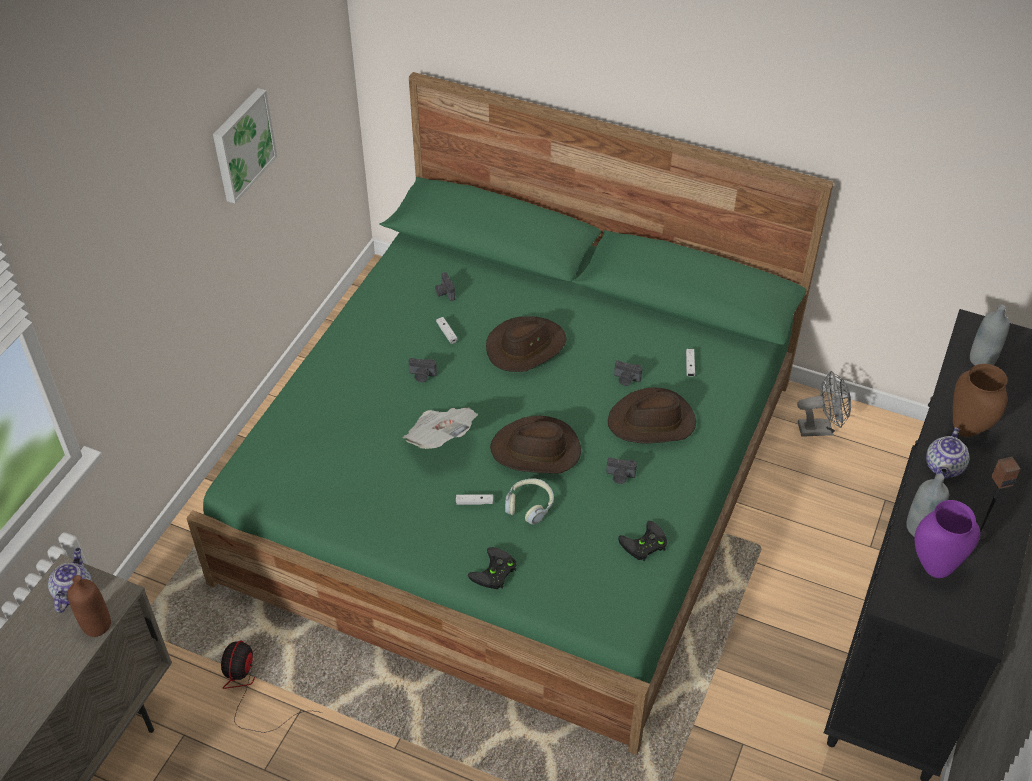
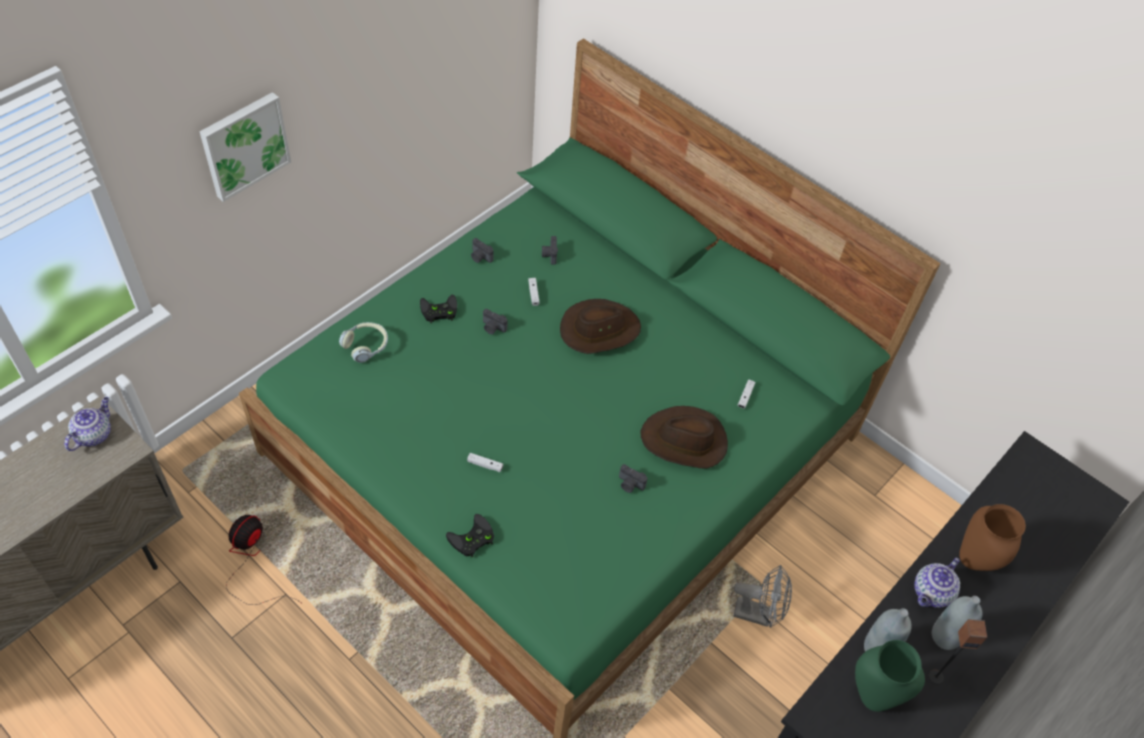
camera: 15 degrees right, 5 degrees up
brown bottle [68,575,111,637] -> none
picture [213,88,277,204] -> picture moved to [200,92,291,202]
newspaper [402,407,478,449] -> none
brown hat [490,416,581,474] -> none
headphones [505,478,554,524] -> headphones moved to [339,322,388,363]
camera [614,361,642,386] -> camera moved to [471,238,493,263]
black game controller [618,521,667,561] -> black game controller moved to [420,294,457,323]
grey fan [797,371,851,437] -> grey fan moved to [734,565,792,628]
purple vase [915,500,981,578] -> green vase [855,640,925,712]
grey bottle [970,304,1010,365] -> grey bottle moved to [932,596,983,650]

